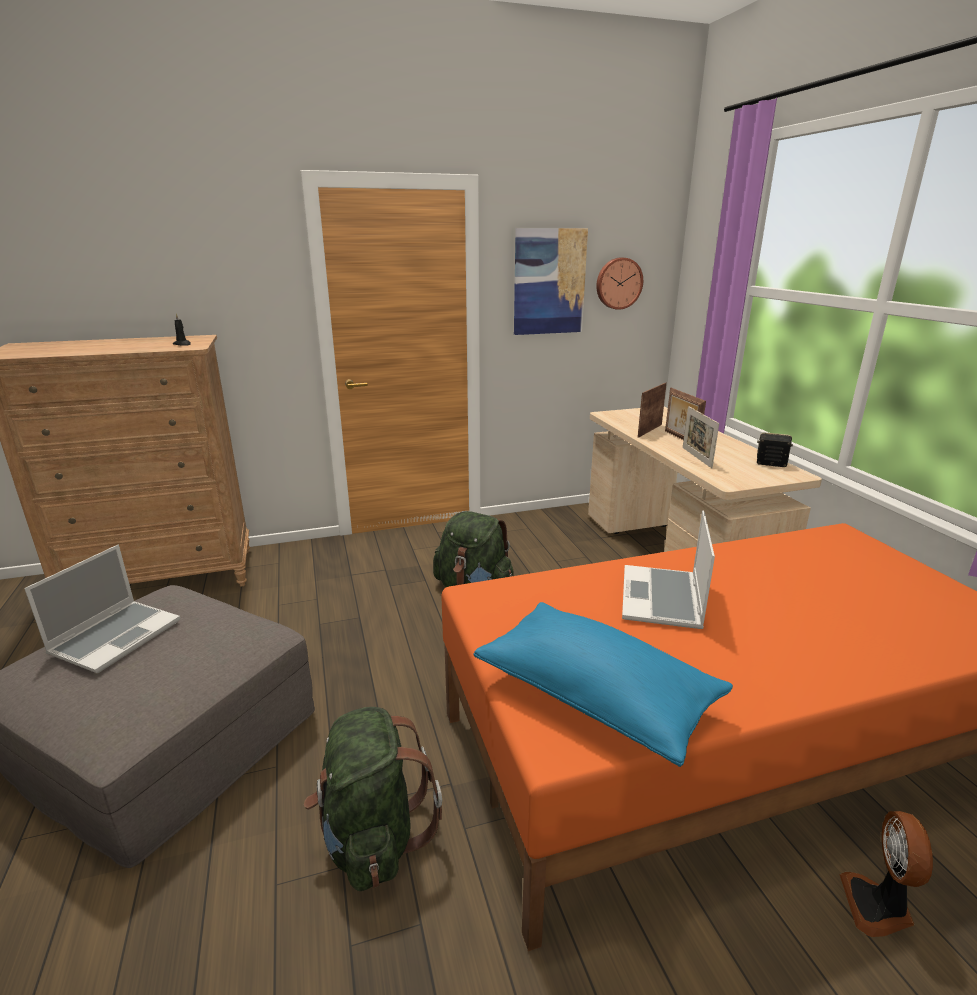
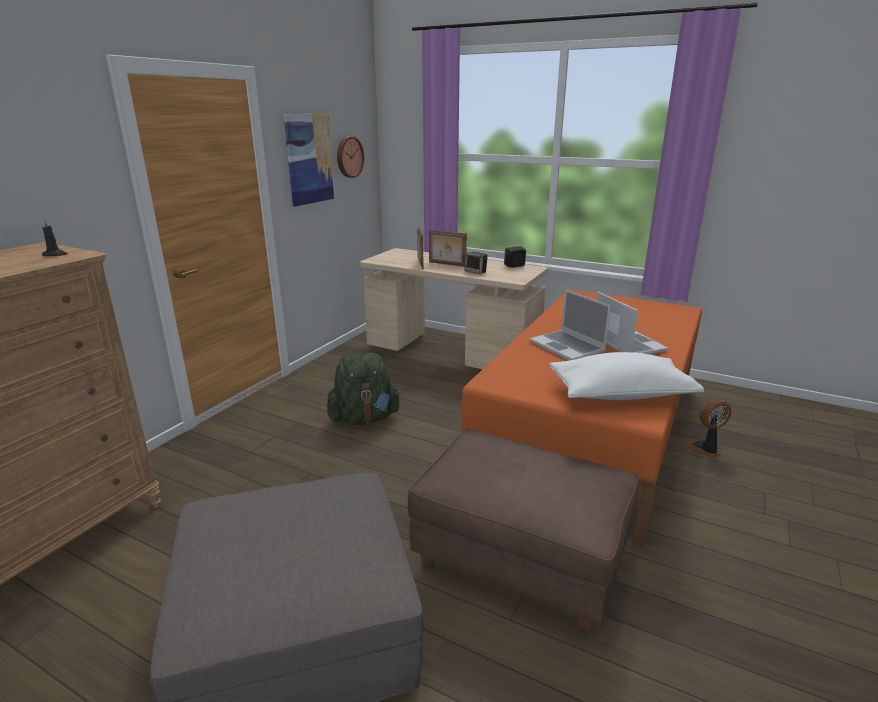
camera: 45 degrees left, 0 degrees up
laptop [24,545,180,673] -> laptop moved to [597,292,668,354]
green backpack [304,707,442,891] -> brown ottoman [408,429,639,636]
blue pillow [473,602,733,767] -> white pillow [549,352,704,400]
picture frame [683,406,719,468] -> speaker [464,252,488,274]
fan [839,811,933,937] -> fan turned 105 degrees clockwise [685,398,731,457]

